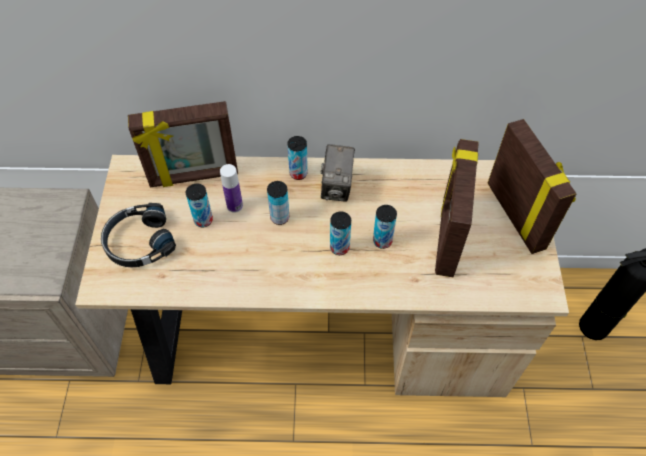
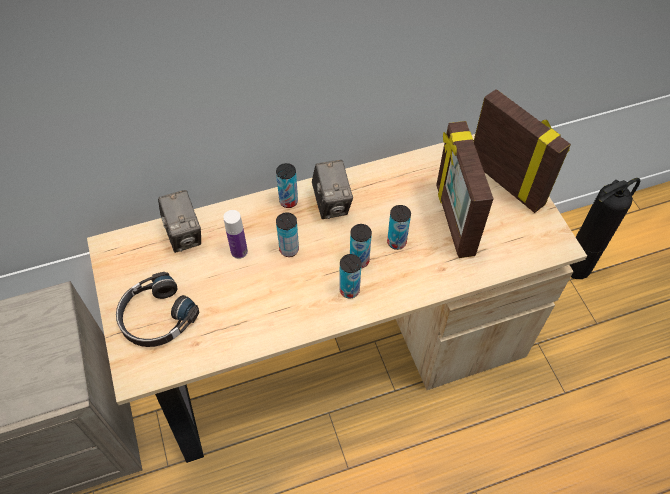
camera: 20 degrees left, 0 degrees up
picture frame [128,101,238,187] -> camera [158,190,201,253]
can [186,184,213,228] -> can moved to [339,254,362,299]

